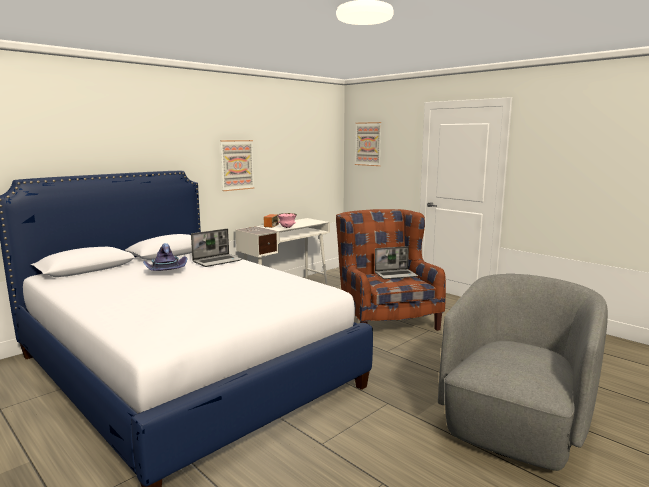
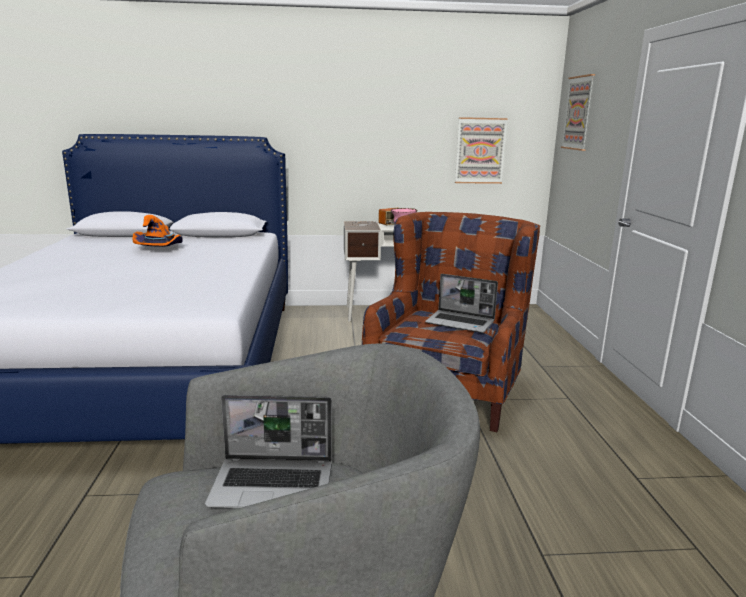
camera: 40 degrees right, 5 degrees up
purple hat [143,243,188,271] -> orange hat [133,215,183,247]
laptop [191,229,242,267] -> laptop moved to [205,395,332,508]
picture [220,140,255,191] -> picture moved to [455,117,508,184]

